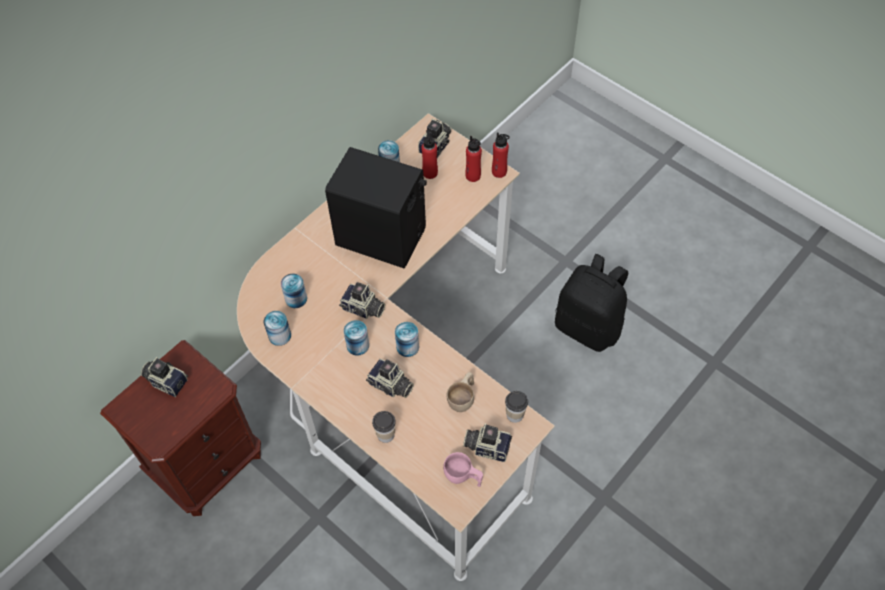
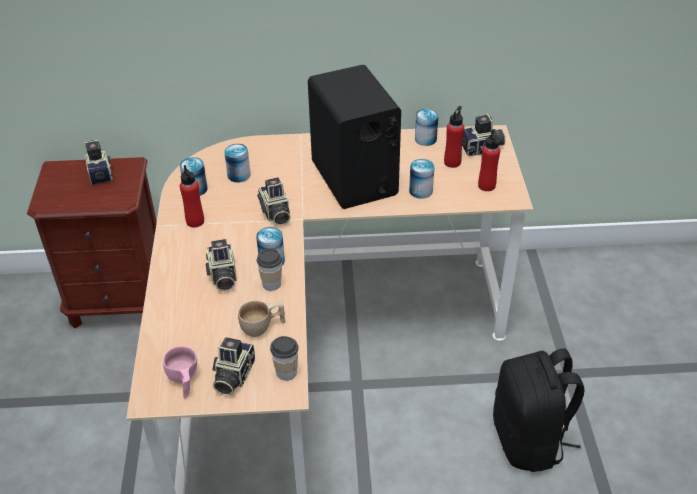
camera: 45 degrees right, 15 degrees down
can [344,320,369,356] -> can moved to [409,159,434,199]
cup [372,411,396,443] -> cup moved to [257,249,282,291]
camera [463,423,512,462] -> camera turned 135 degrees counterclockwise [212,337,255,396]
red bottle [492,132,510,178] -> red bottle moved to [180,165,204,228]

